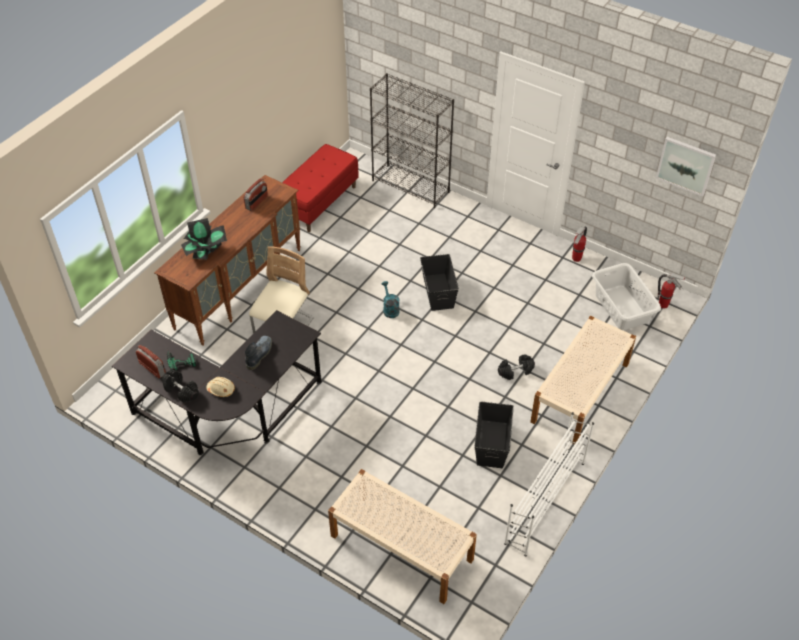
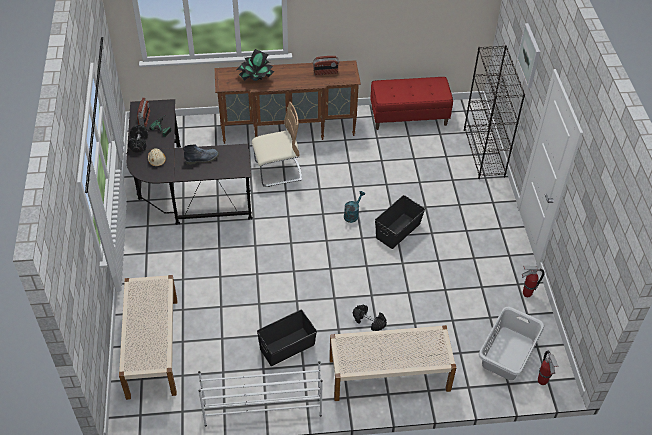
camera: 50 degrees right, 0 degrees up
picture [656,137,716,197] -> picture moved to [517,23,540,88]

